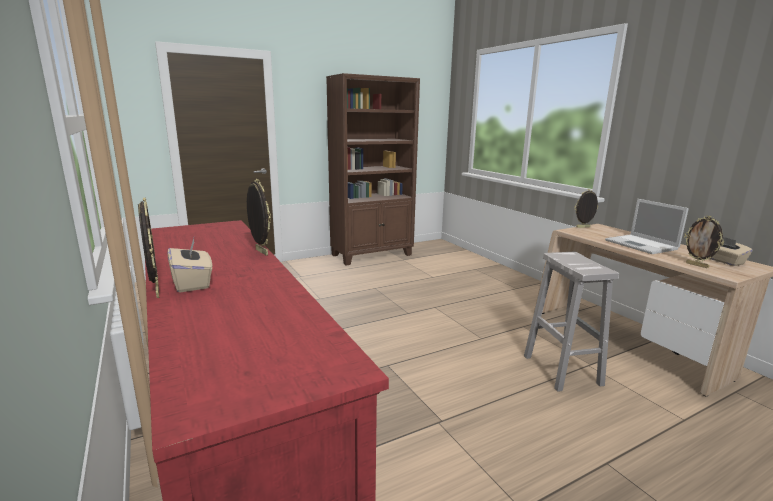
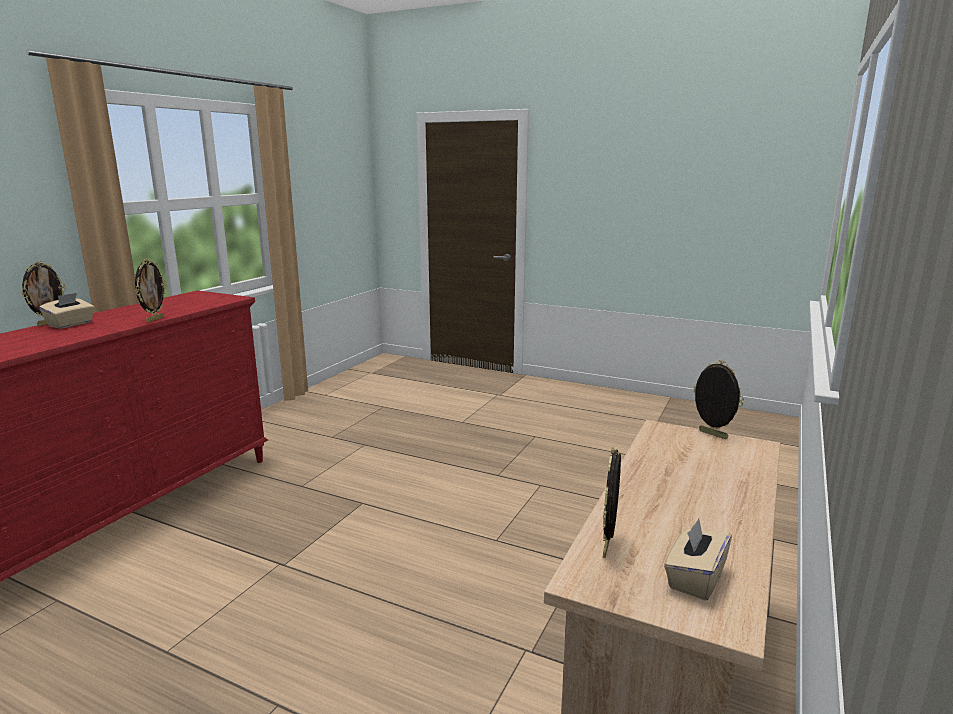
camera: 55 degrees right, 0 degrees up
brown bookcase [326,73,420,266] -> none
white stool [524,252,619,392] -> none
laptop [605,199,689,254] -> none

